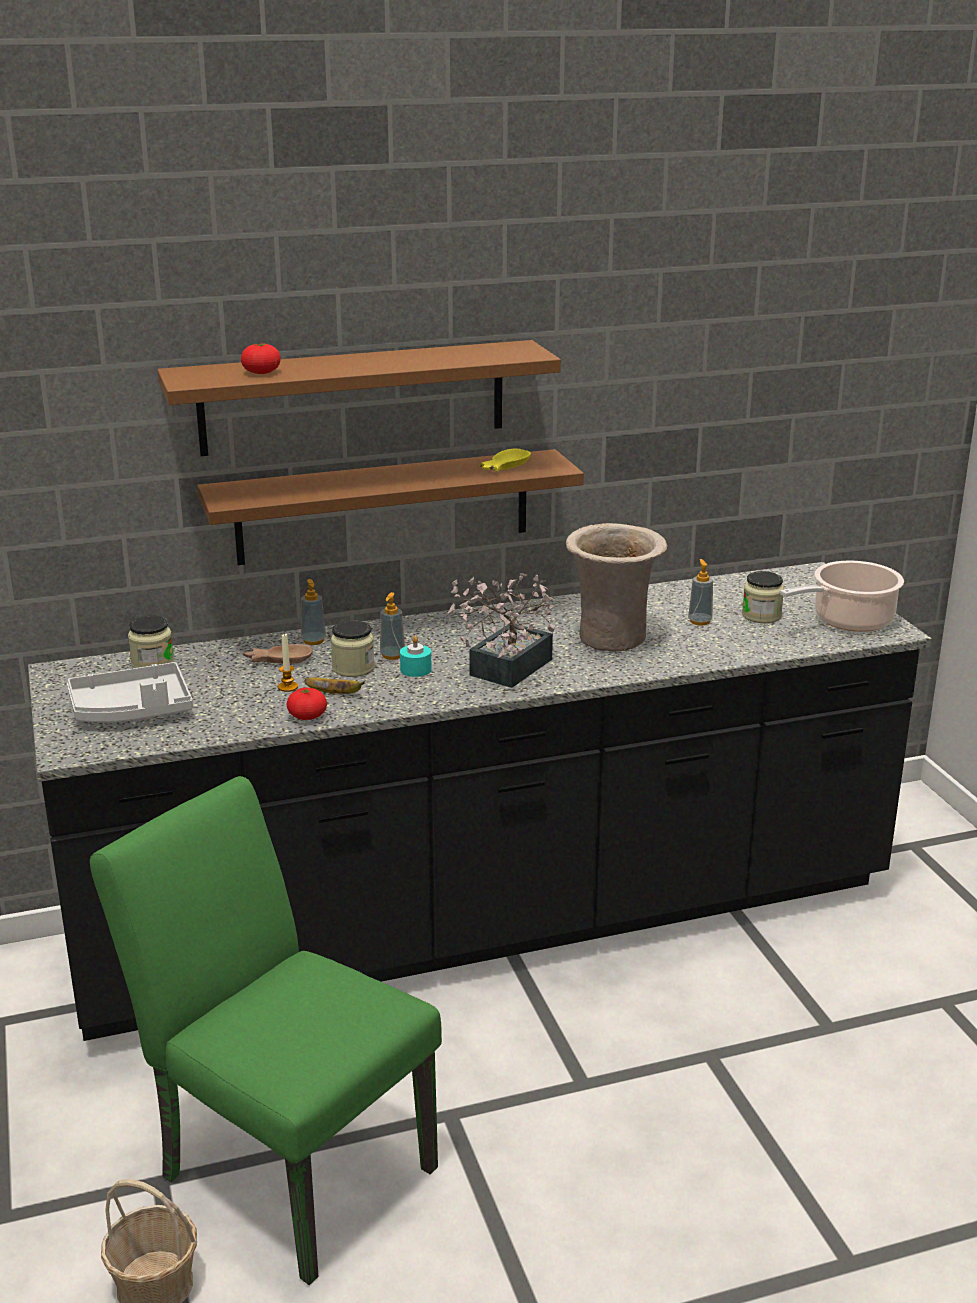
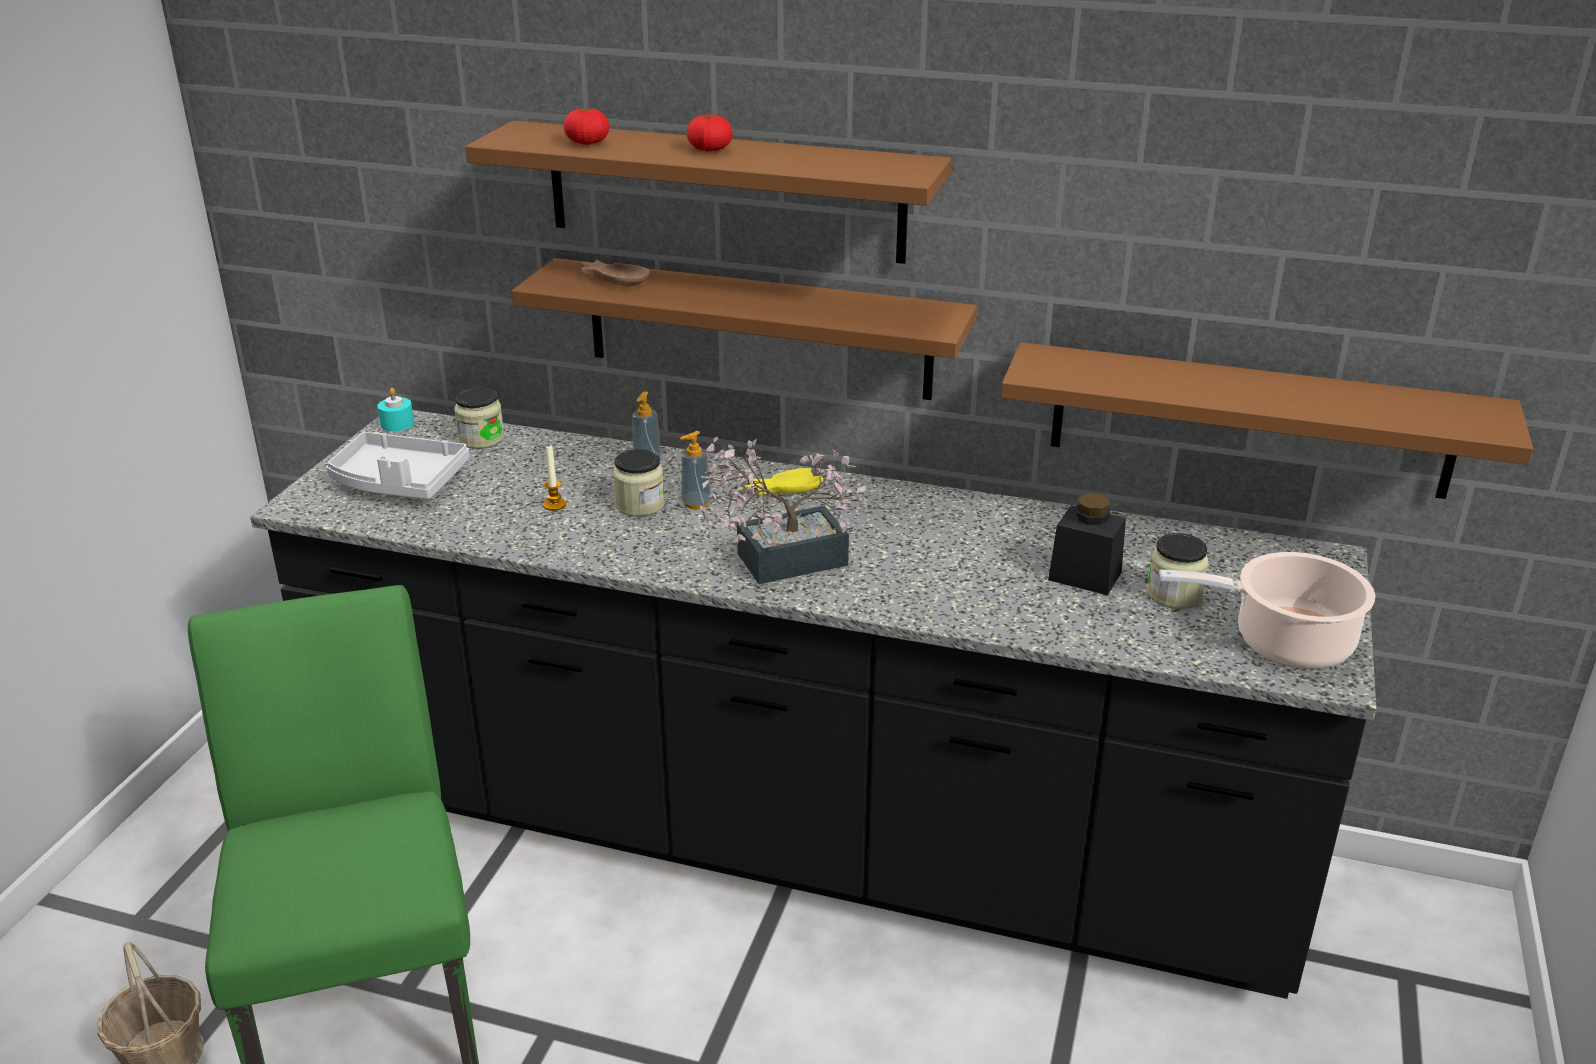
camera: 35 degrees right, 5 degrees up
brown bowl [242,644,312,664] -> brown bowl moved to [580,260,650,286]
tomato [287,687,327,720] -> tomato moved to [687,114,733,152]
banana [304,678,365,694] -> none
turquoise candle [400,636,432,677] -> turquoise candle moved to [377,388,414,431]
yellow bowl [479,448,531,472] -> yellow bowl moved to [745,468,823,496]
beige vase [566,523,667,652] -> none
soap dispenser [688,559,713,626] -> black jar [1048,494,1126,595]
none -> brown shelf [1001,342,1533,499]

